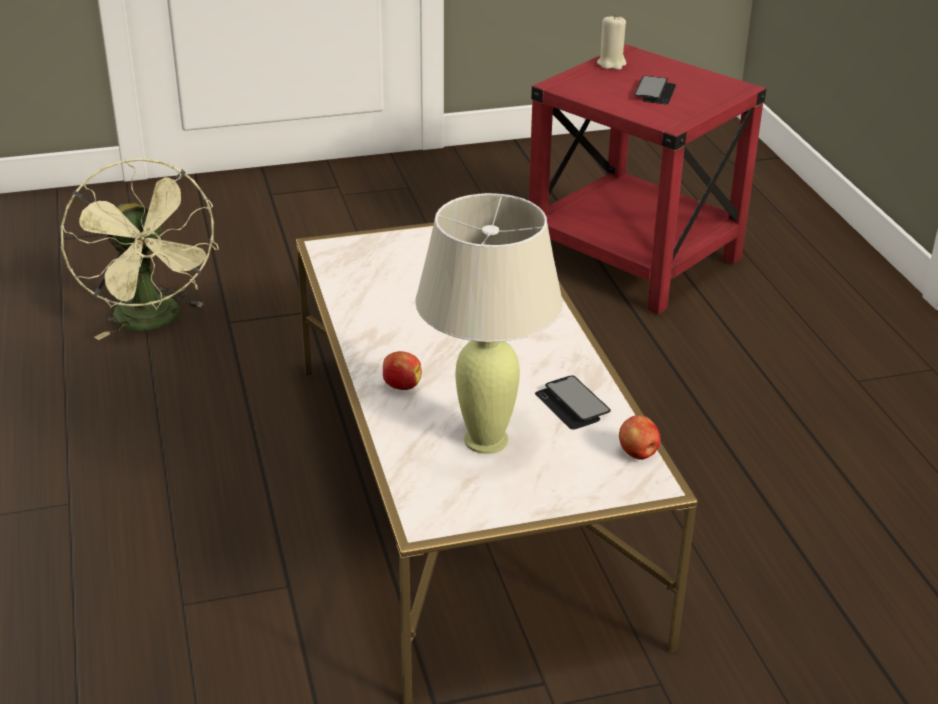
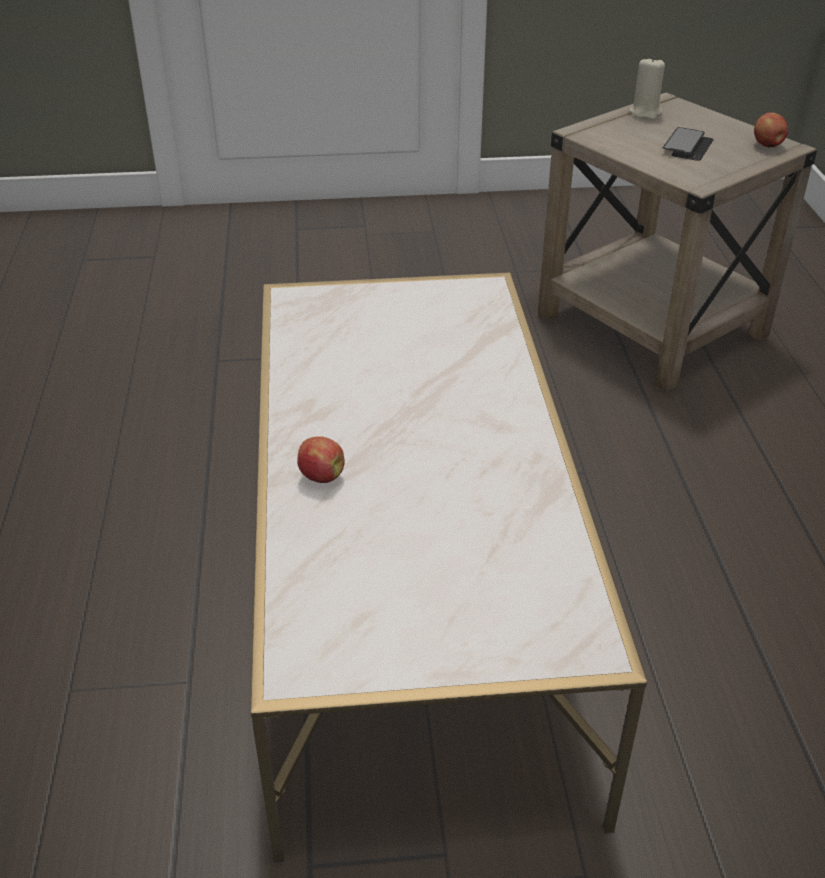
camera: 10 degrees right, 5 degrees up
green fan [60,158,219,340] -> none
beige table lamp [415,193,563,454] -> none
red side table [529,44,766,314] -> beige side table [538,93,817,391]
phone [535,375,611,429] -> none
apple [619,415,661,460] -> apple moved to [754,112,788,147]

